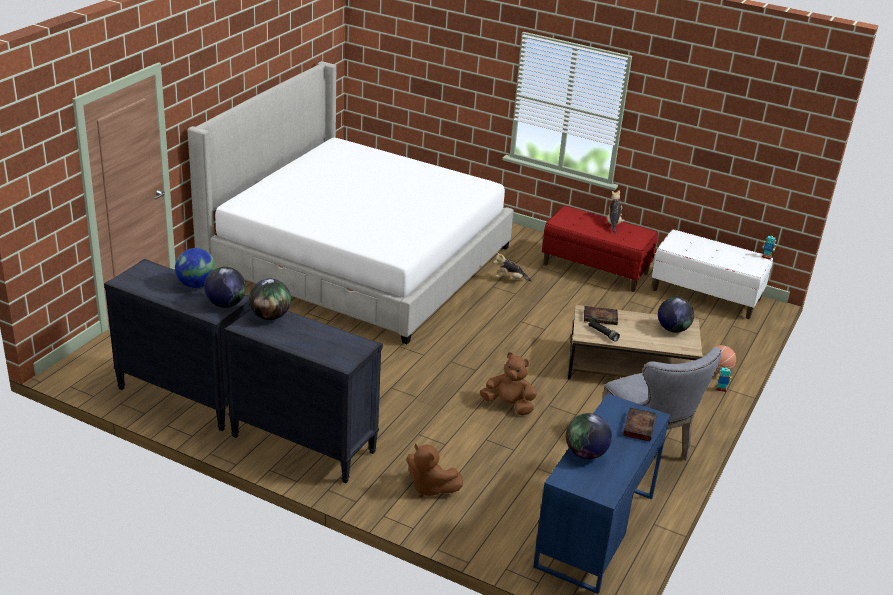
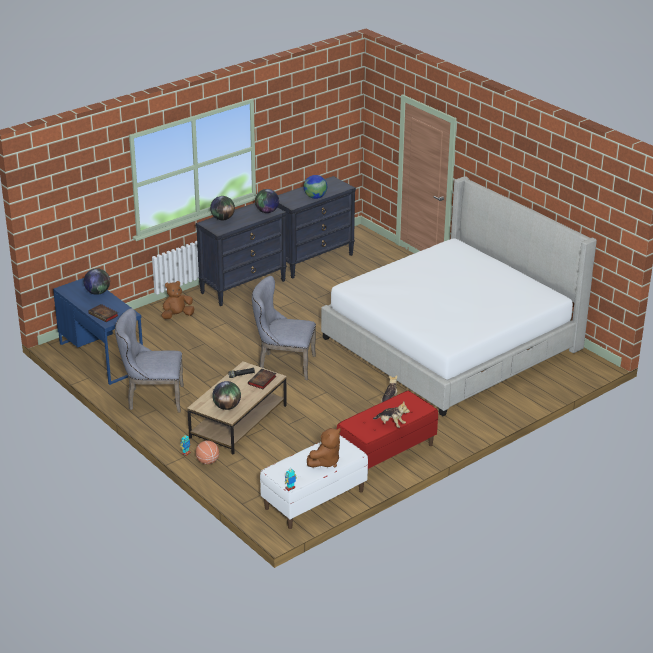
camera: 115 degrees right, 0 degrees up
globe [204,267,246,308] -> globe moved to [210,196,235,220]
brown plush toy [480,352,537,415] -> brown plush toy moved to [307,428,341,468]
none -> grey chair [252,276,316,380]

